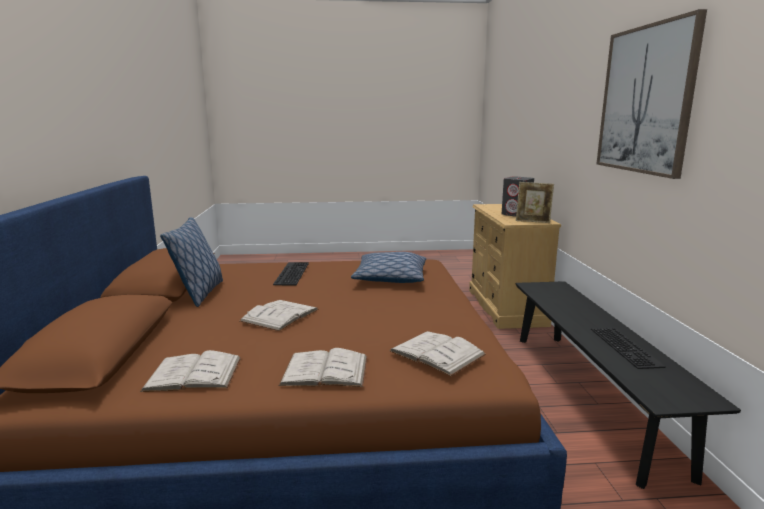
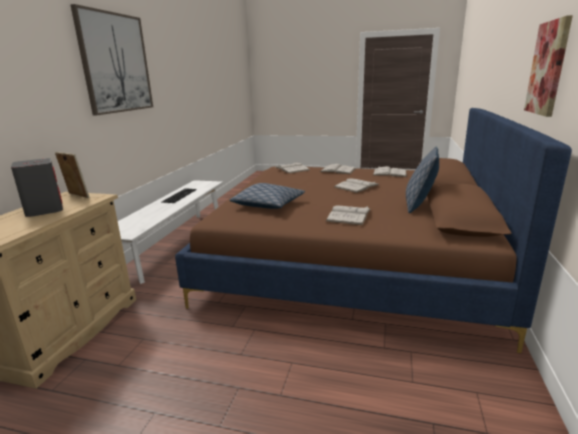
camera: 160 degrees left, 5 degrees up
keyboard [273,262,309,285] -> white book [326,205,371,225]
black bench [516,281,741,489] -> white bench [118,180,223,284]
none -> picture [524,15,573,117]

